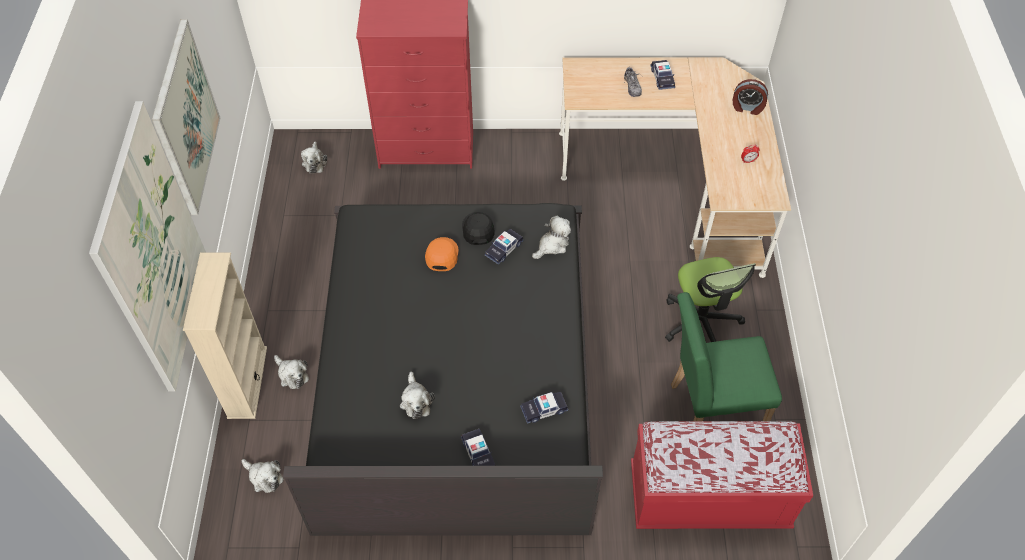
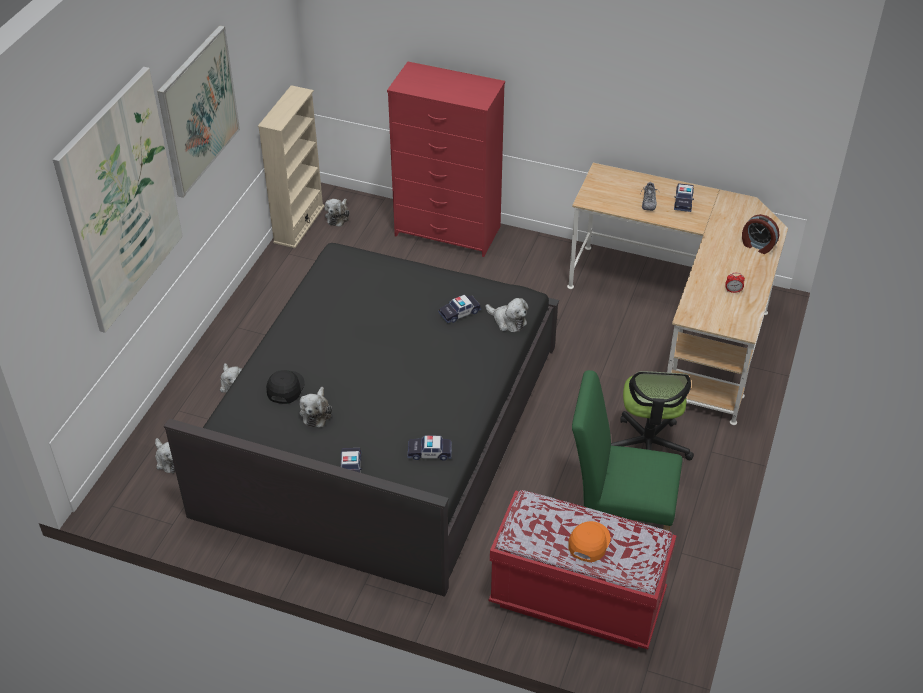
camera: 20 degrees right, 10 degrees down
beige bookcase [183,252,267,419] -> beige bookcase moved to [258,85,325,248]
orange cap [425,237,459,271] -> orange cap moved to [568,521,611,562]
black cap [462,212,495,245] -> black cap moved to [266,370,305,404]
plush toy [532,216,571,259] -> plush toy turned 60 degrees clockwise [486,298,529,332]

